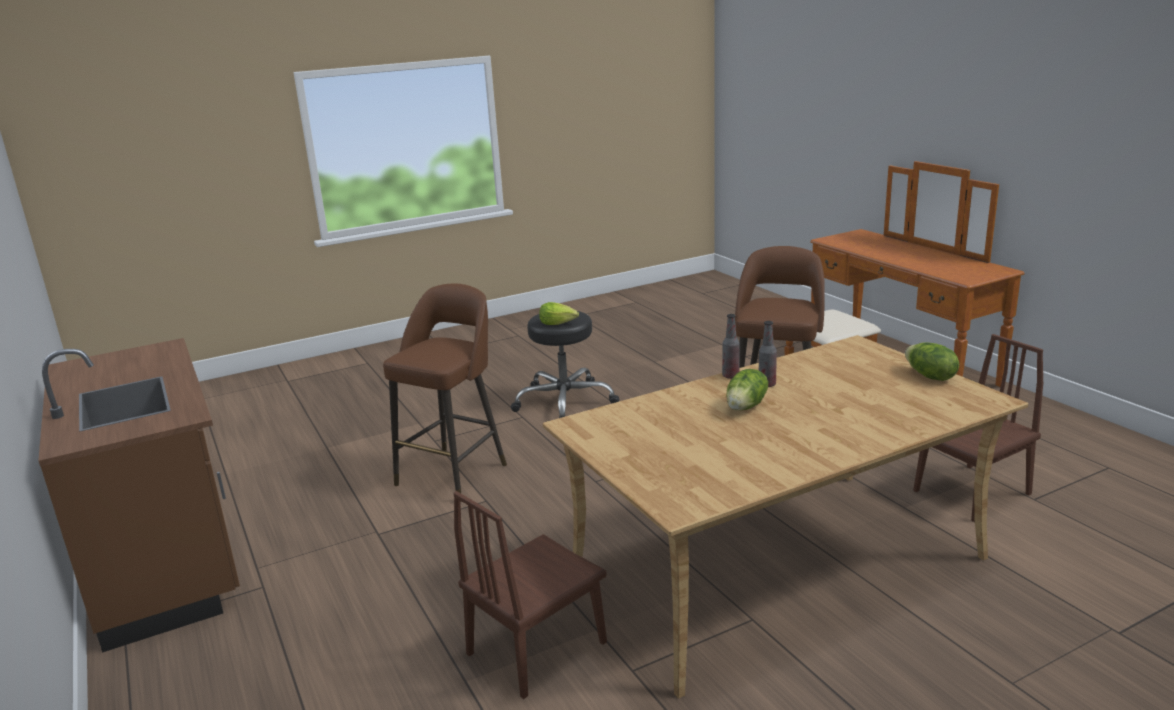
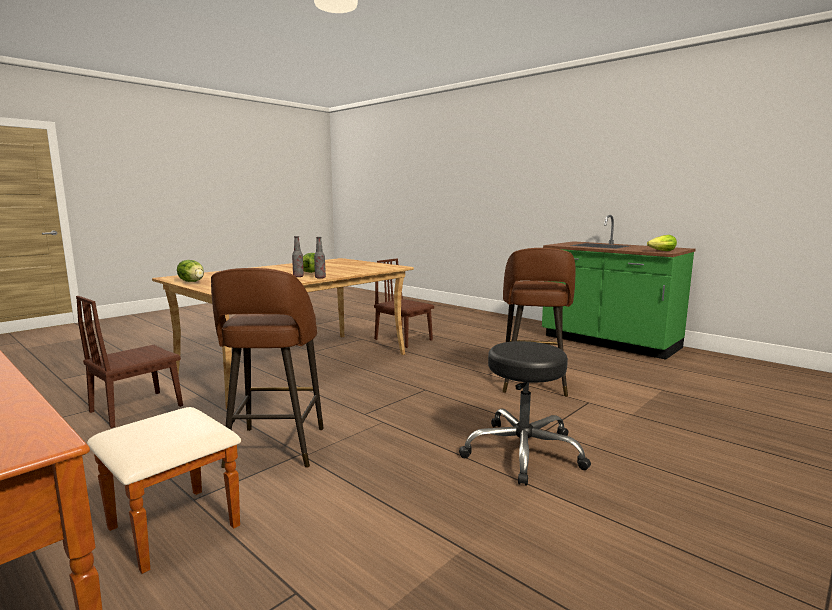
camera: 160 degrees right, 10 degrees down
brown counter [38,338,240,653] -> green counter [542,215,696,360]
brown chair [454,491,607,699] -> brown chair turned 75 degrees counterclockwise [374,258,434,348]
lettuce [539,302,579,325] -> lettuce moved to [647,235,677,251]

